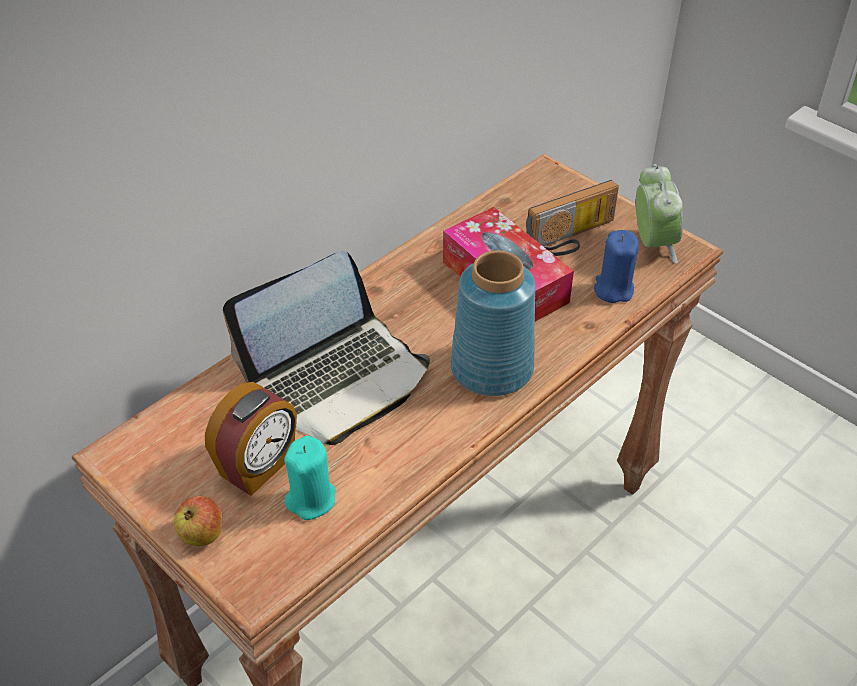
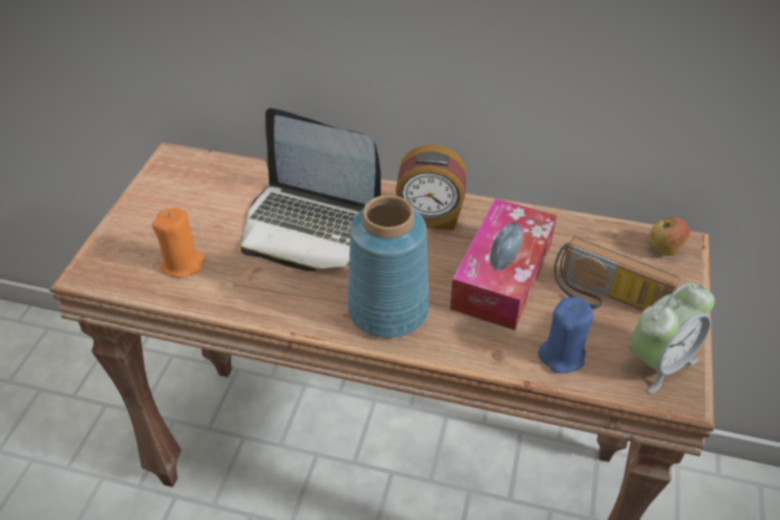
camera: 60 degrees right, 0 degrees up
apple [174,496,223,546] -> apple moved to [650,217,690,256]
alarm clock [205,382,297,496] -> alarm clock moved to [396,145,467,230]
turquoise candle [284,436,336,520] -> orange candle [152,208,205,278]

